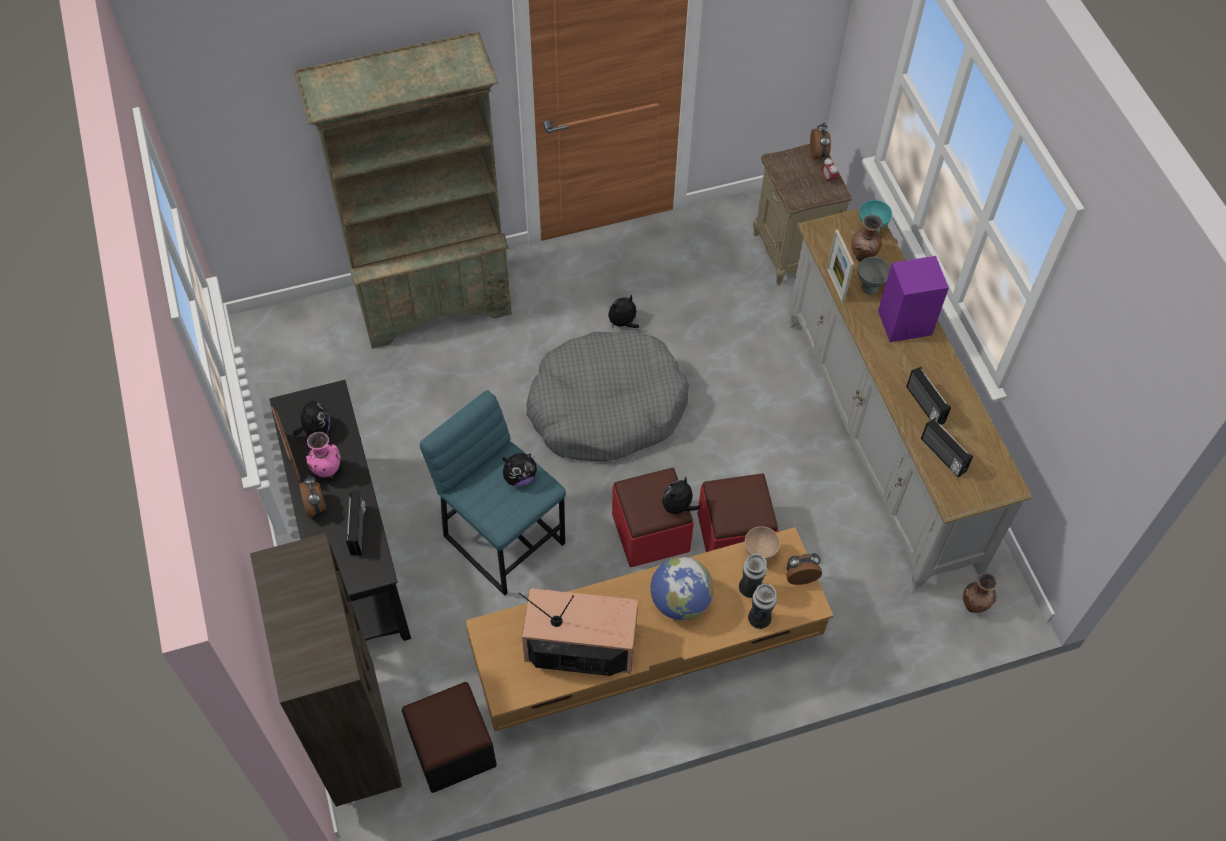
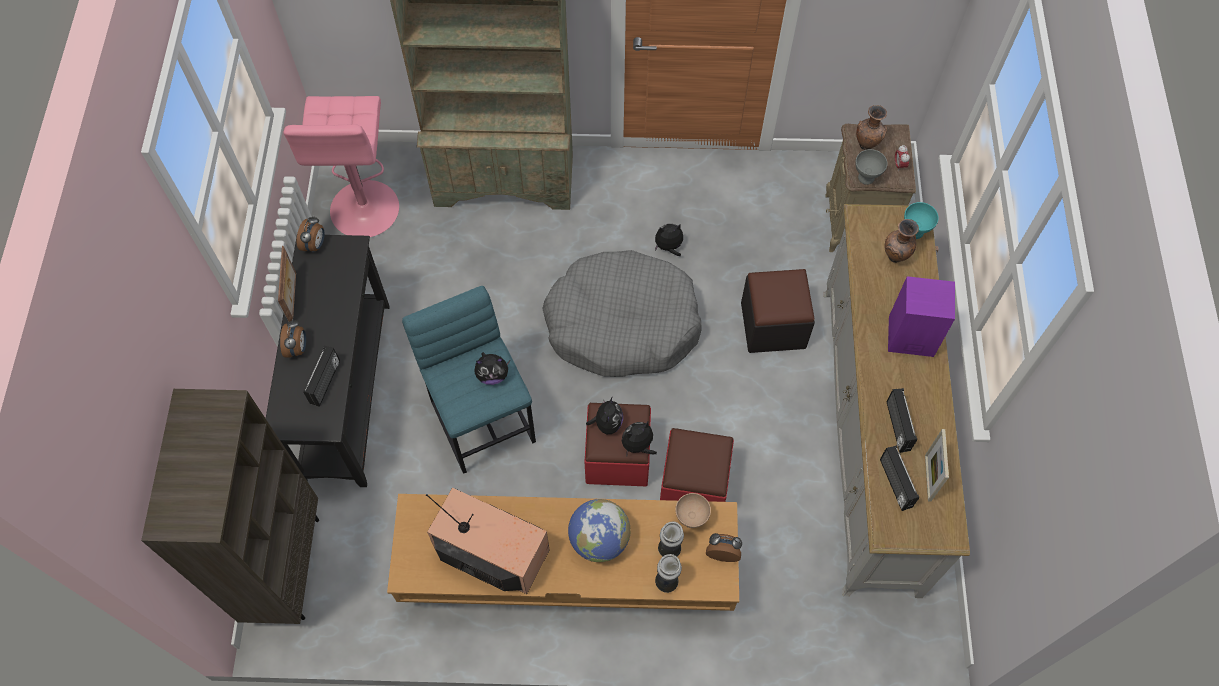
camera: 20 degrees right, 5 degrees up
plush toy [293,396,330,436] -> plush toy moved to [586,398,623,434]
pink vase [306,432,341,479] -> none
black ottoman [402,682,497,793] -> black ottoman moved to [741,269,815,353]
alarm clock [810,122,831,160] -> alarm clock moved to [296,216,325,252]
picture frame [826,229,854,303] -> picture frame moved to [925,429,949,502]
grey bowl [858,257,891,294] -> grey bowl moved to [855,149,888,185]
brown vase [963,573,997,613] -> brown vase moved to [856,105,887,150]
none -> pink stool [283,96,399,237]

